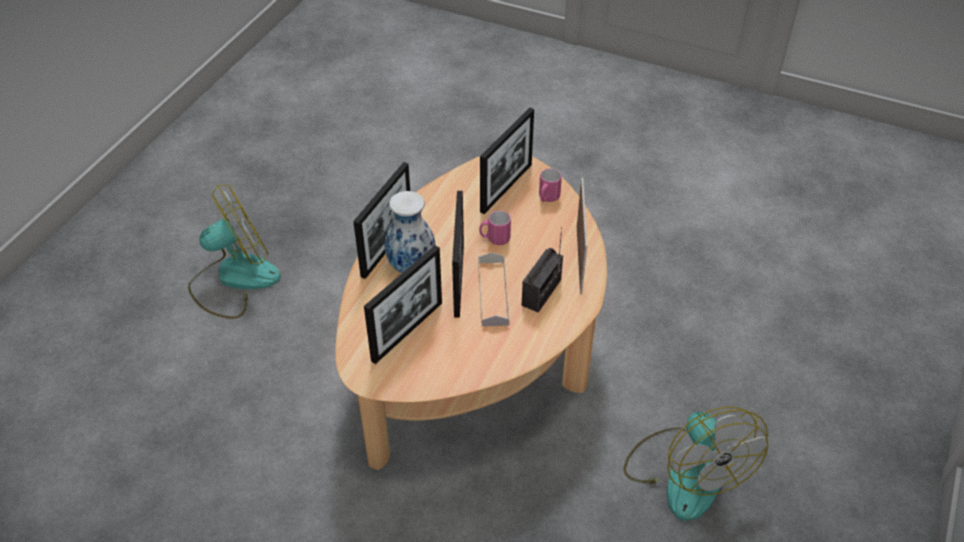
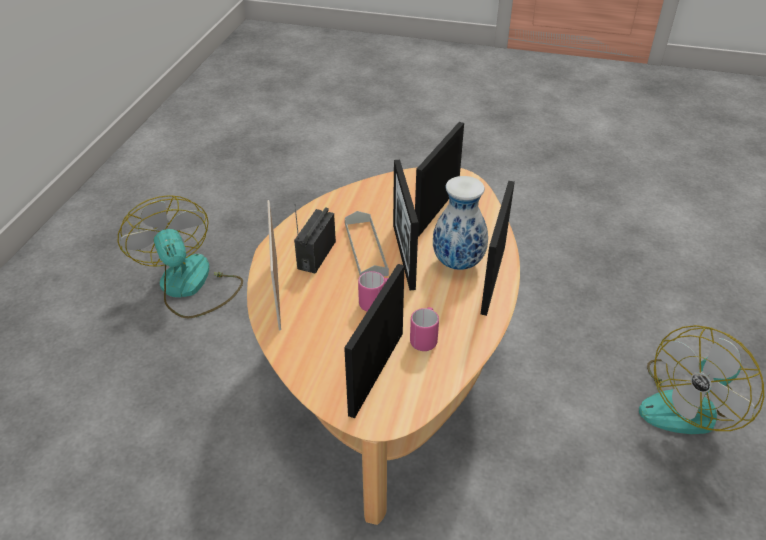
camera: 170 degrees right, 5 degrees down
pink mug [539,168,562,202] -> pink mug moved to [410,307,439,351]

